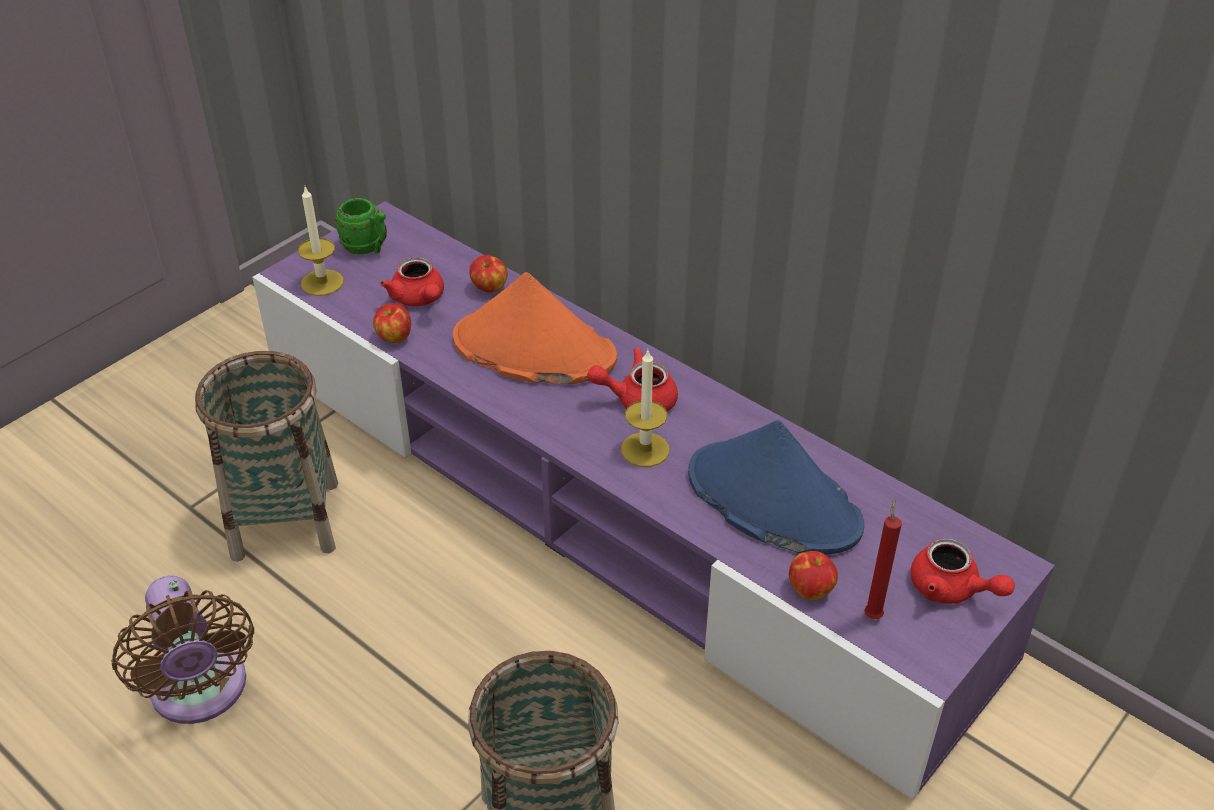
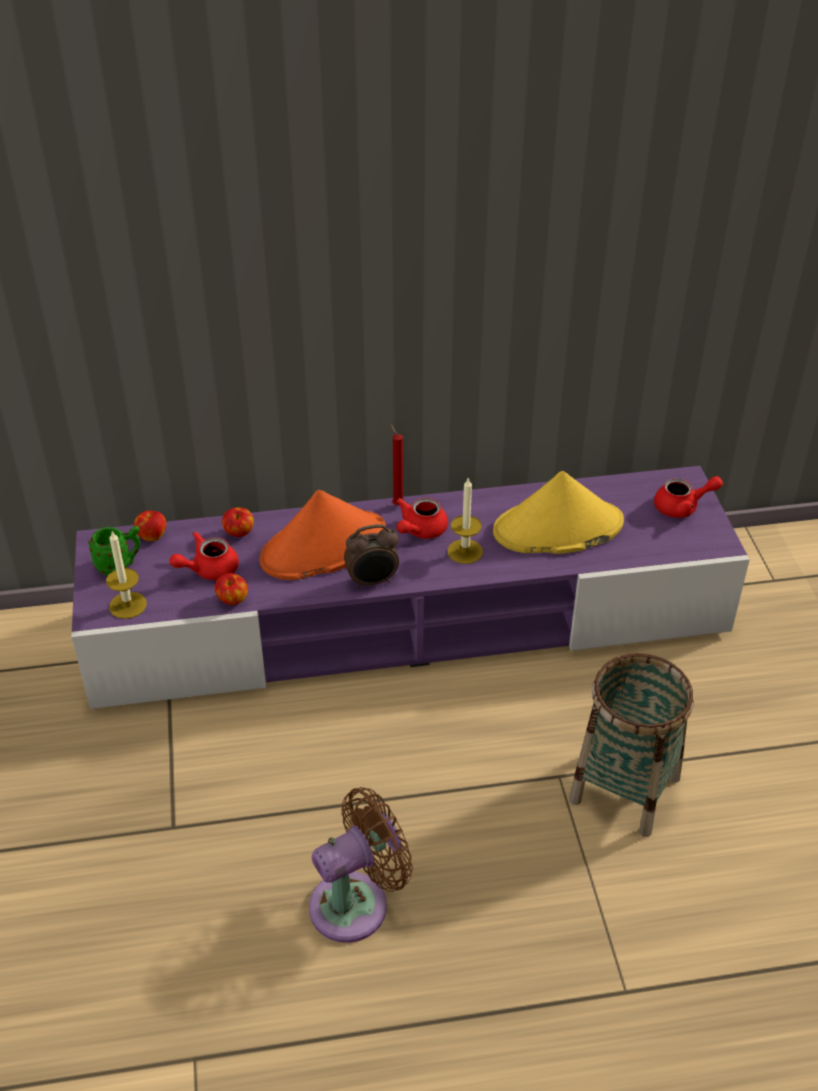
camera: 50 degrees left, 0 degrees up
brown fan [111,575,254,724] -> brown fan turned 45 degrees counterclockwise [309,787,413,943]
basket [195,351,338,562] -> none
red teapot [380,257,444,306] -> red teapot turned 135 degrees clockwise [170,532,239,580]
blue hat [688,420,864,555] -> yellow hat [493,471,624,554]
apple [789,551,838,600] -> apple moved to [134,511,166,541]
red candle [864,498,902,619] -> red candle moved to [390,424,404,506]
none -> alarm clock [344,524,399,589]

